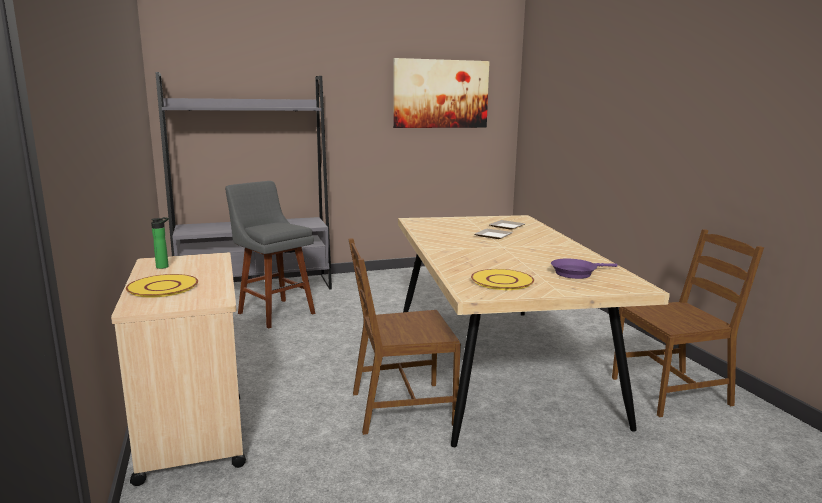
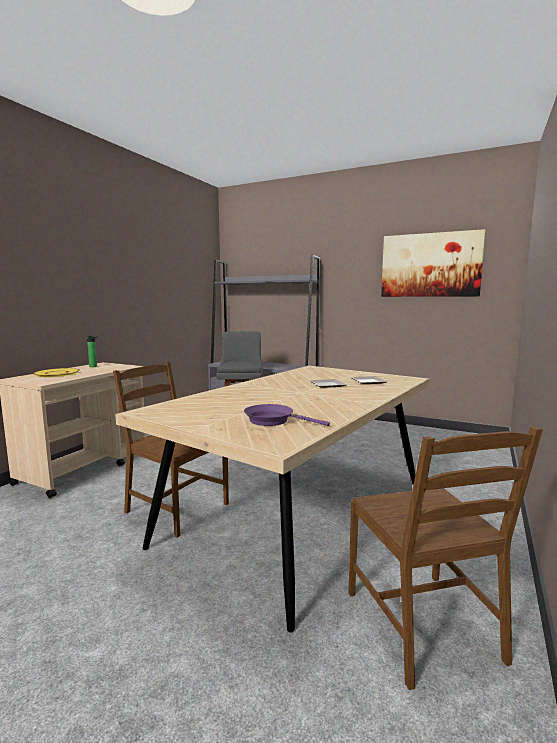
camera: 45 degrees right, 5 degrees down
yellow plate [471,269,534,290] -> none
brown chair [612,229,764,417] -> brown chair turned 45 degrees clockwise [349,427,543,690]

